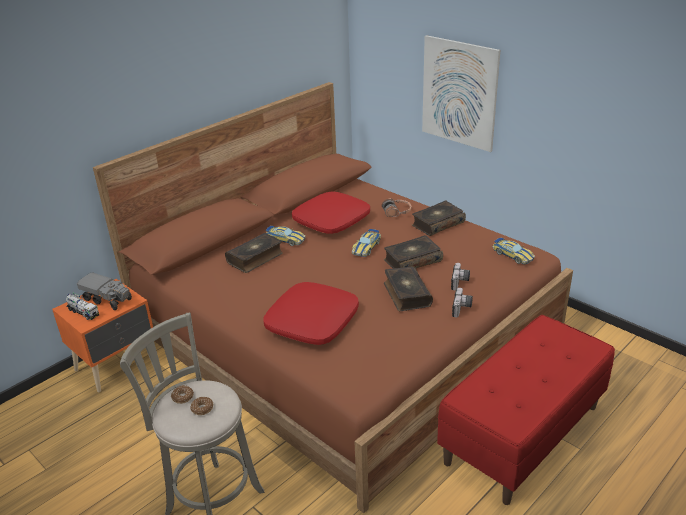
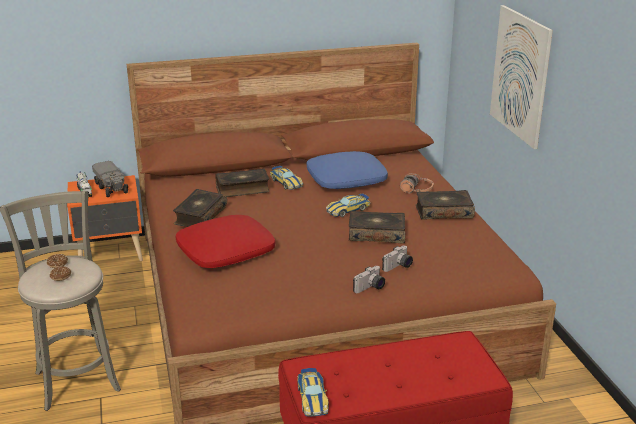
camera: 30 degrees right, 5 degrees down
red pillow [292,192,370,234] -> blue pillow [307,151,388,189]
book [384,266,433,311] -> book moved to [173,189,227,227]
toy car [493,238,535,265] -> toy car moved to [297,368,329,417]

